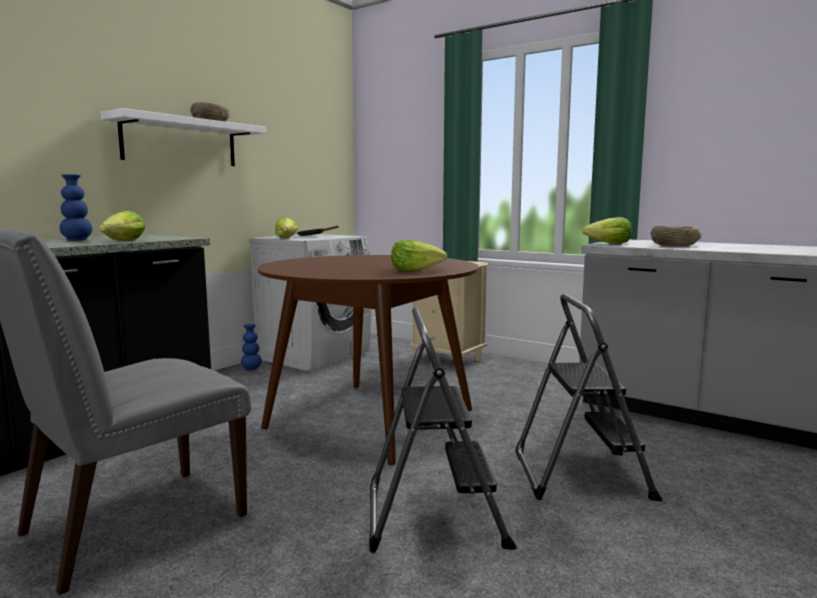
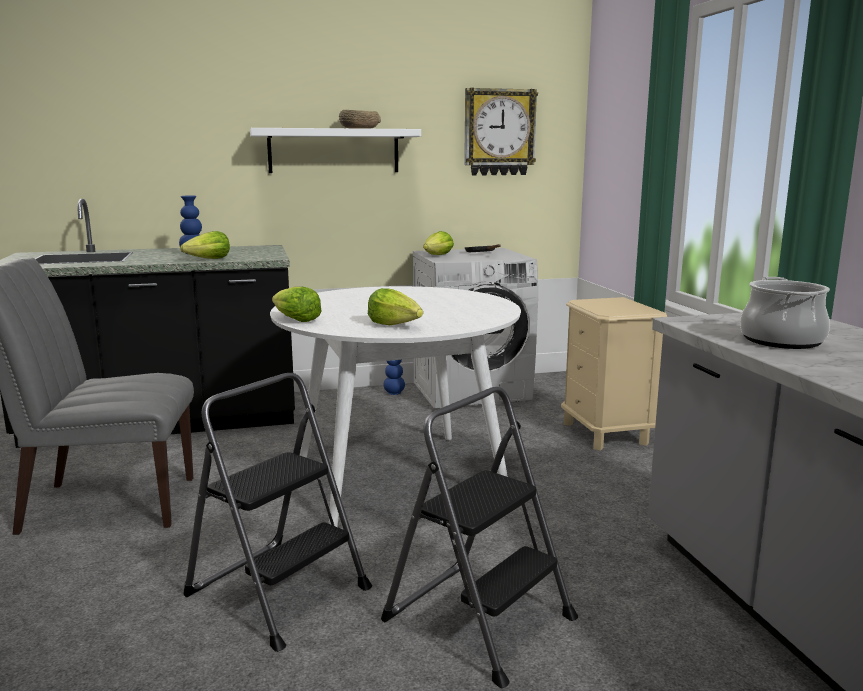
camera: 40 degrees right, 5 degrees up
brown dining table [257,255,479,465] -> white dining table [270,286,521,527]
lettuce [583,217,632,244] -> lettuce moved to [272,287,322,322]
beige bowl [650,226,701,246] -> cooking pot [740,277,830,349]
none -> wall clock [464,88,538,176]

